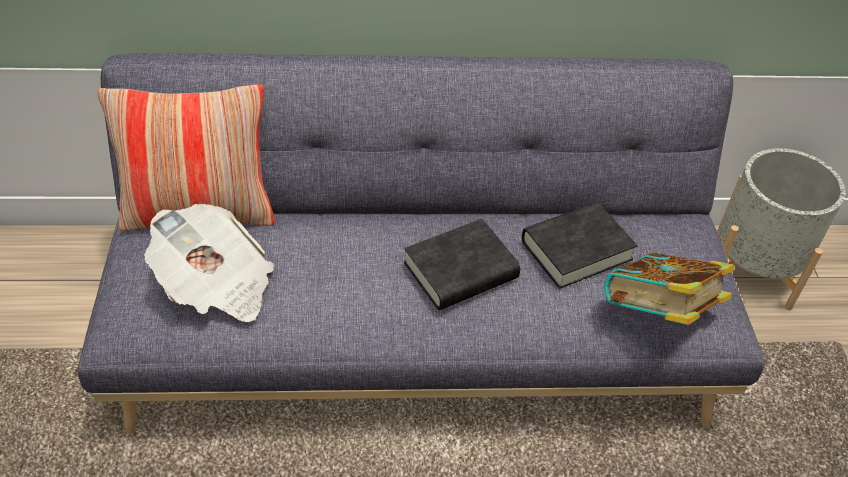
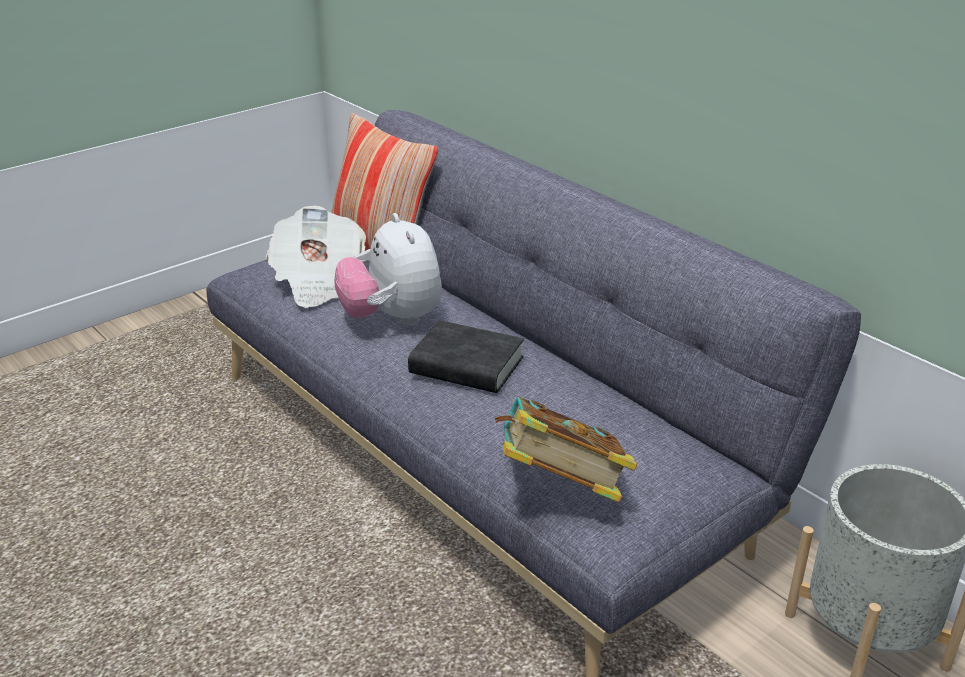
camera: 55 degrees right, 15 degrees down
black book [522,202,638,289] -> none
none -> plush toy [335,213,442,325]

